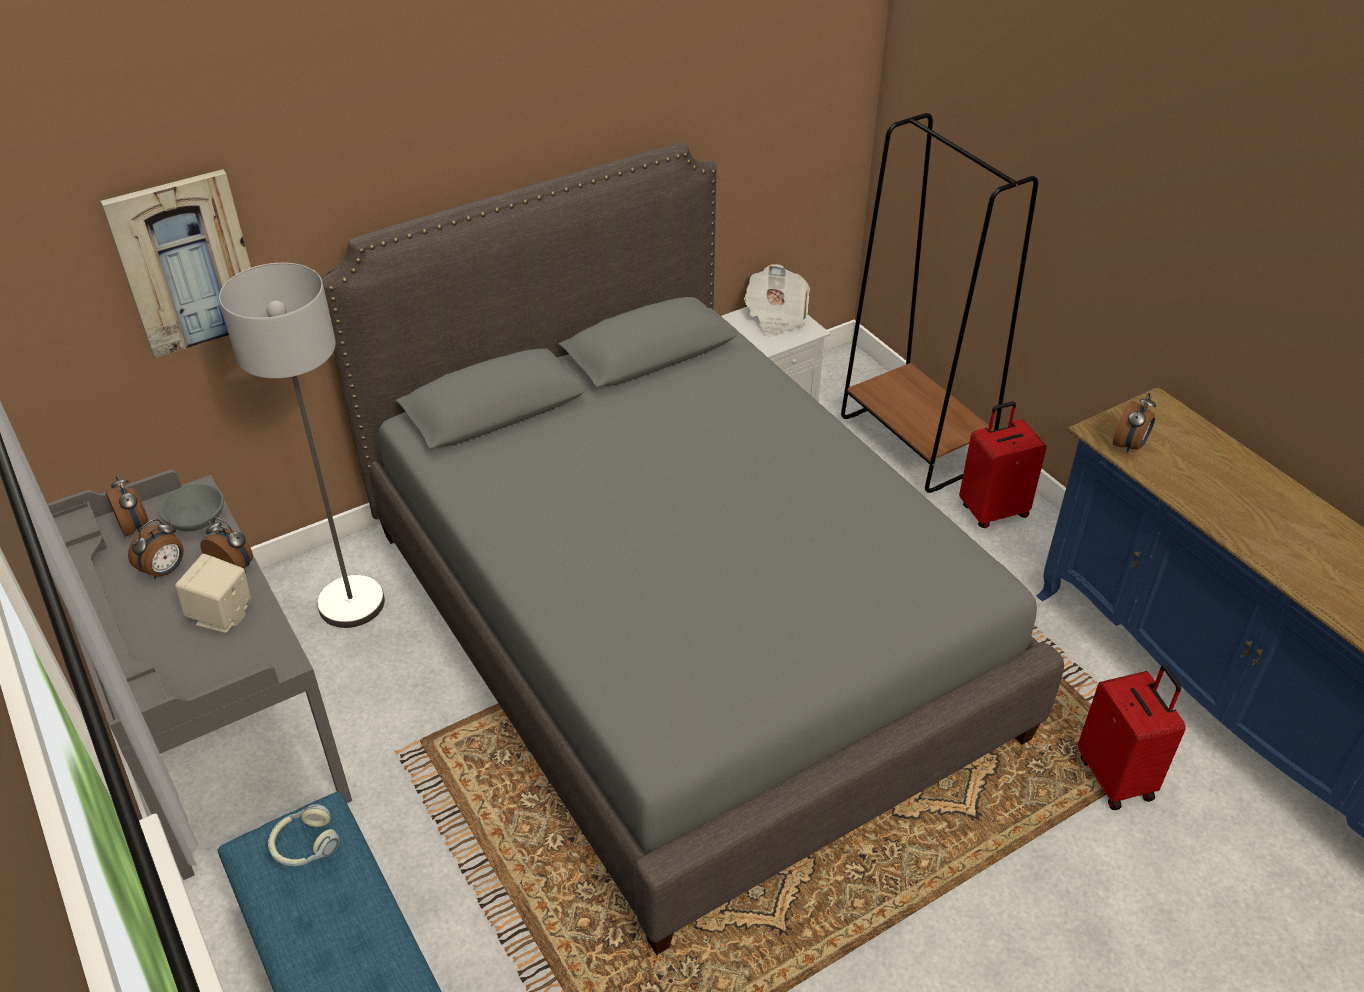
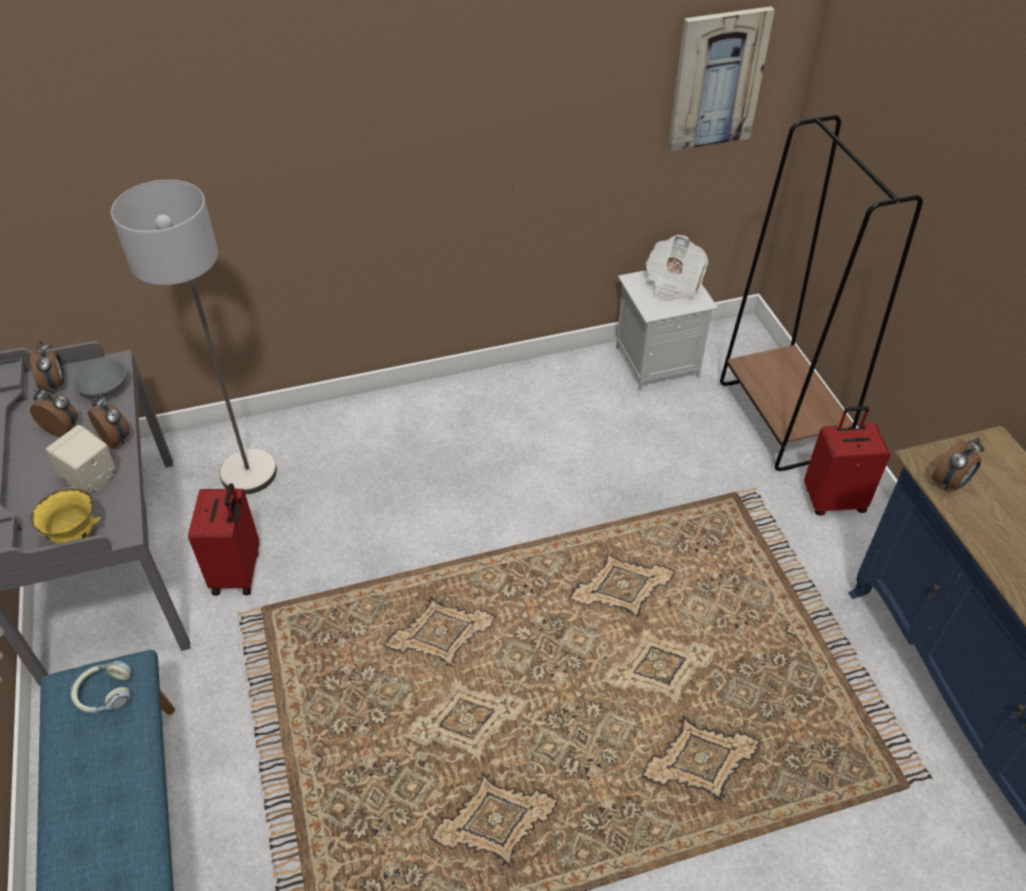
camera: 15 degrees right, 5 degrees up
picture [100,169,251,358] -> picture moved to [668,6,775,151]
alarm clock [128,519,184,579] -> alarm clock turned 120 degrees counterclockwise [30,385,78,437]
grey bed [321,143,1064,955] -> none
red suitcase [1078,665,1186,810] -> red suitcase moved to [188,483,260,595]
none -> yellow bowl [31,487,101,544]

